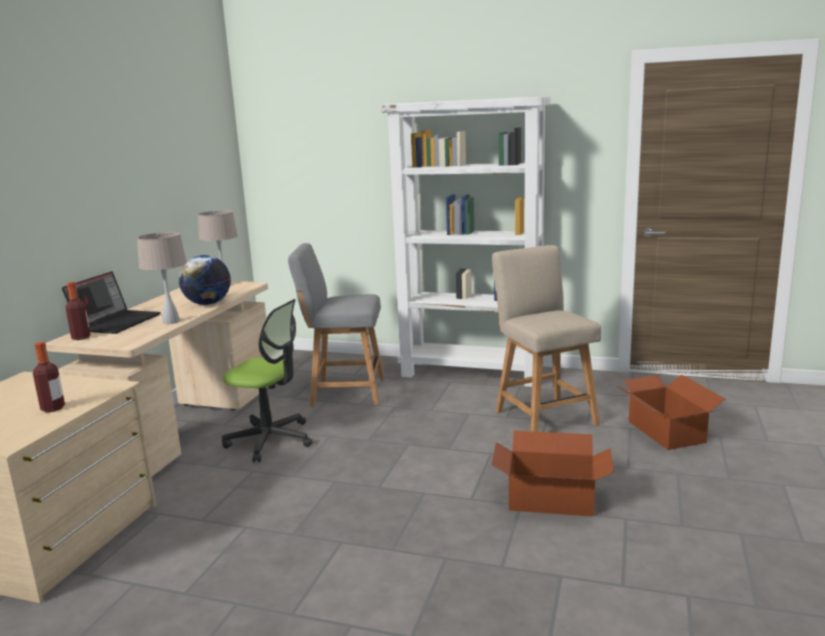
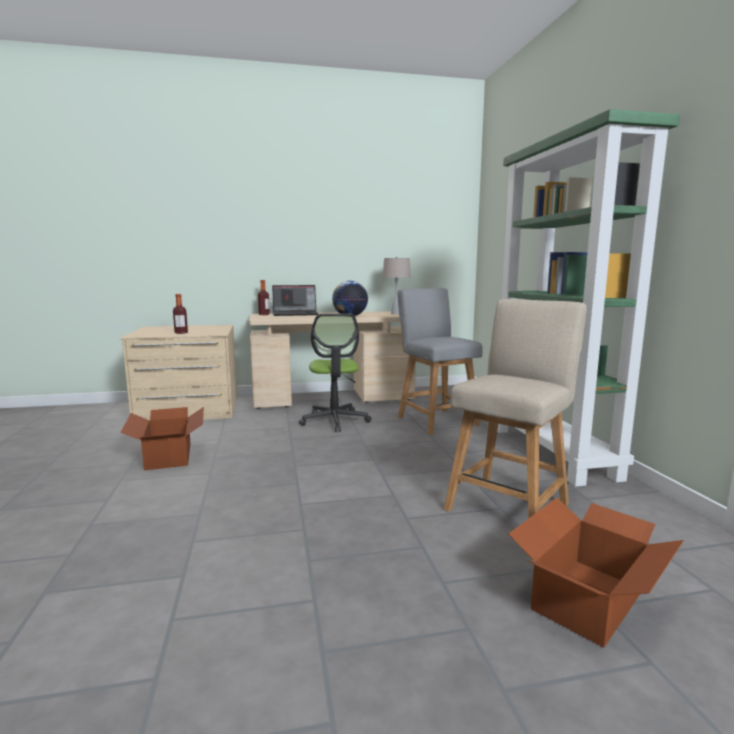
camera: 60 degrees right, 5 degrees down
beige table lamp [137,232,187,324] -> none
white bookcase [382,97,550,387] -> green bookcase [497,109,680,487]
cardboard box [492,431,614,517] -> cardboard box moved to [120,407,204,471]

